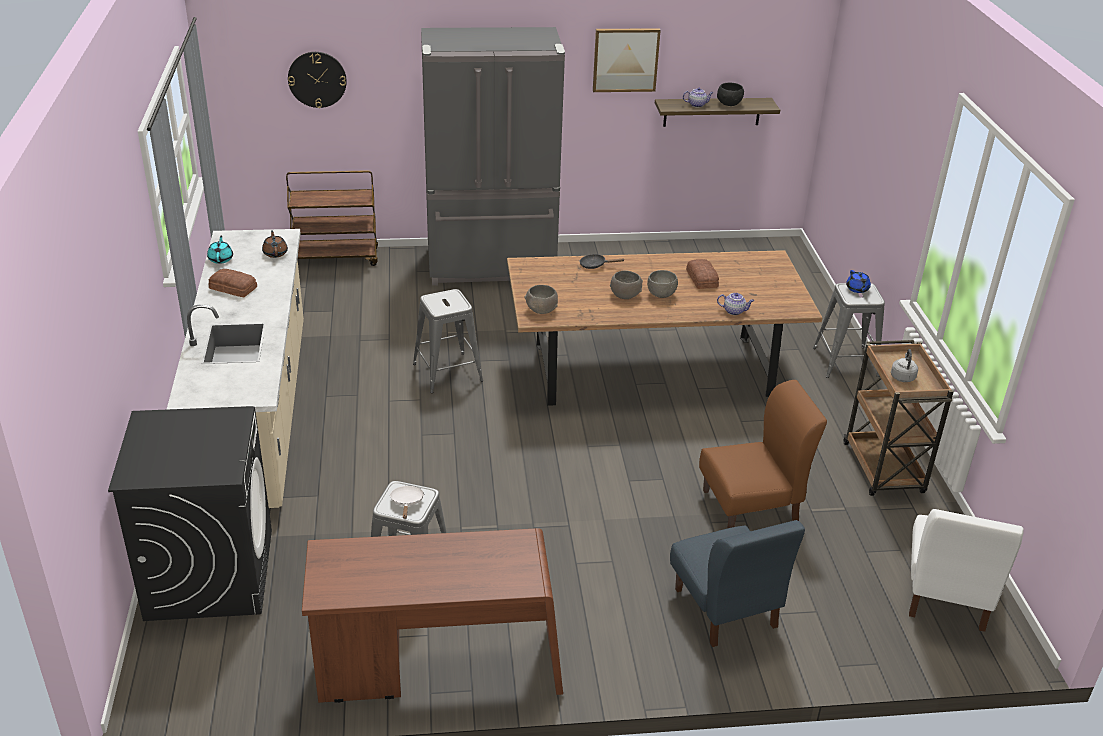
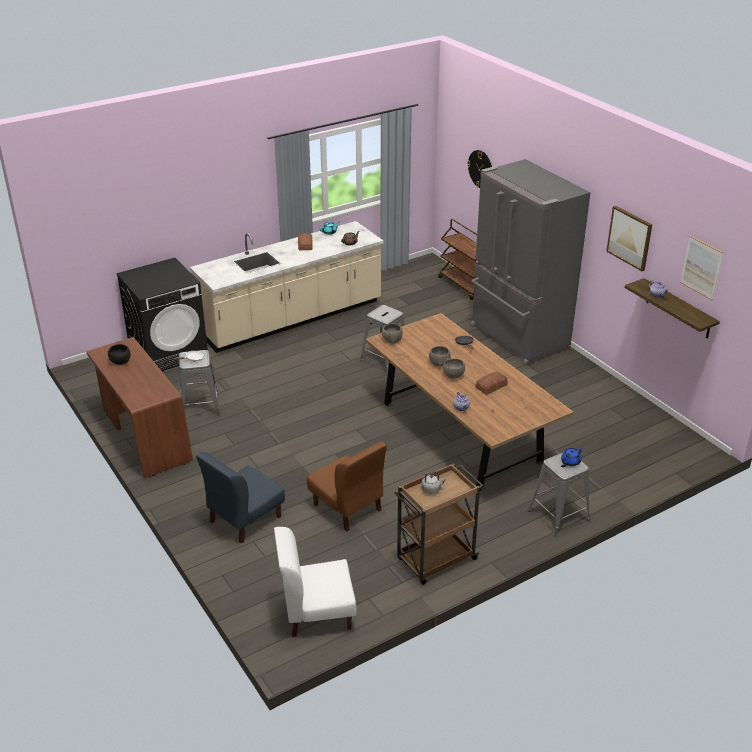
camera: 65 degrees right, 0 degrees up
black bowl [717,83,744,106] -> black bowl moved to [107,344,130,365]
none -> picture [680,235,723,300]

